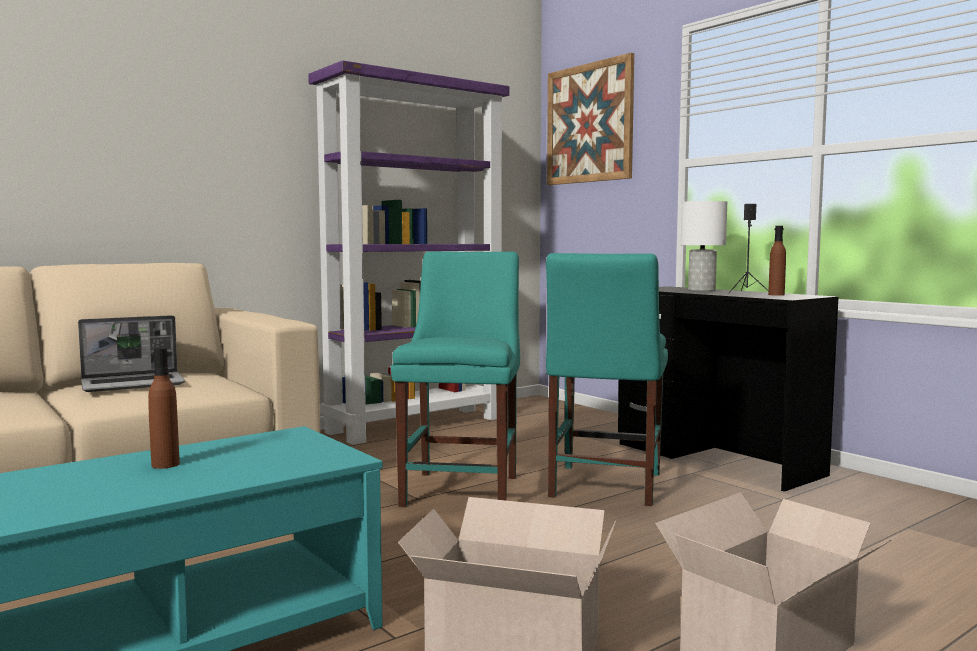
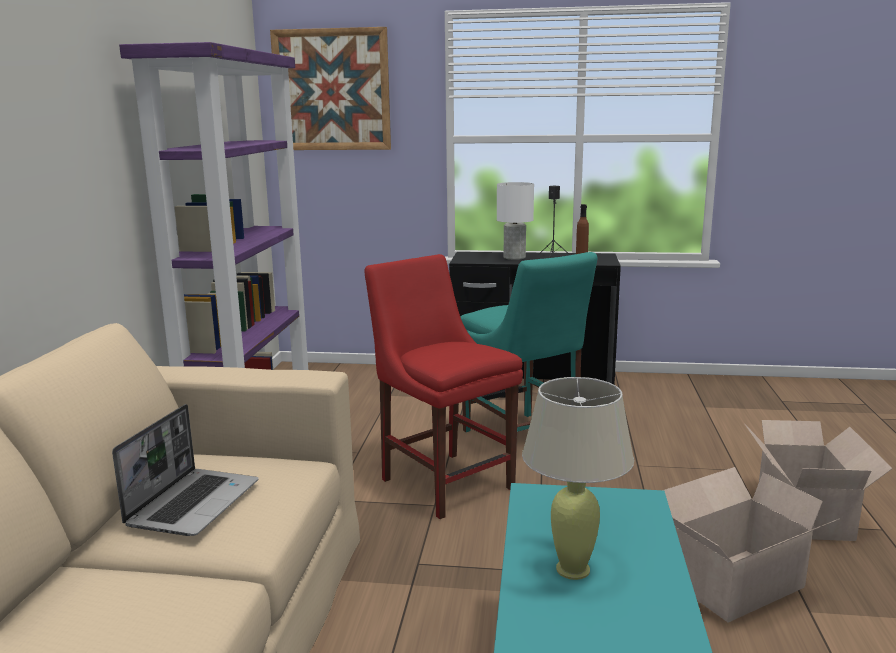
camera: 45 degrees left, 10 degrees up
brown bottle [148,348,180,469] -> beige table lamp [522,377,634,580]
turquoise chair [391,251,520,507] -> red chair [365,254,523,519]

